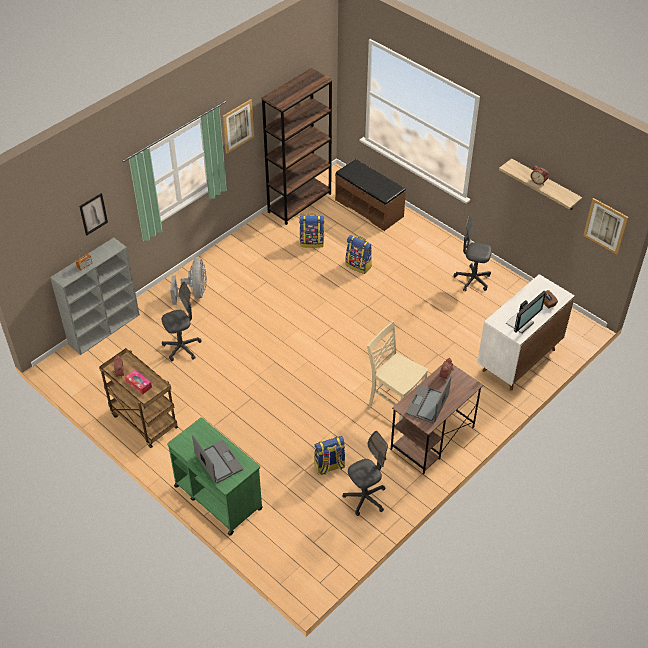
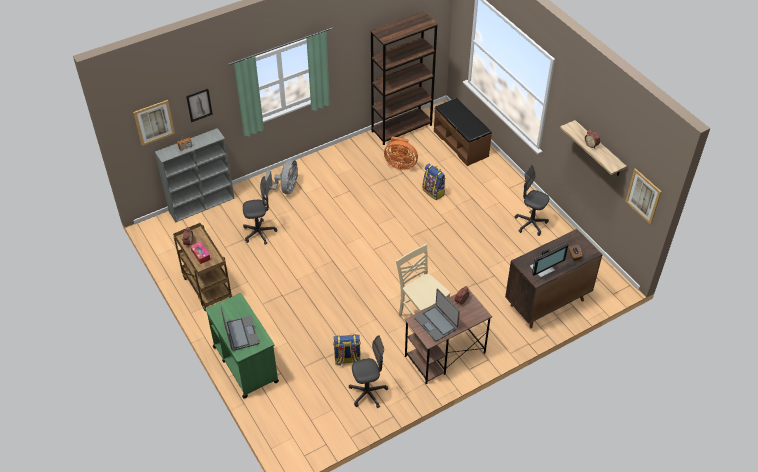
camera: 15 degrees right, 0 degrees up
picture [223,99,254,154] -> picture moved to [133,100,175,146]
backpack [299,214,324,248] -> orange fan [384,136,418,170]
laptop [406,375,451,424] -> laptop turned 75 degrees counterclockwise [415,288,460,342]
white cabinet [477,274,575,391] -> brown cabinet [505,229,603,328]

